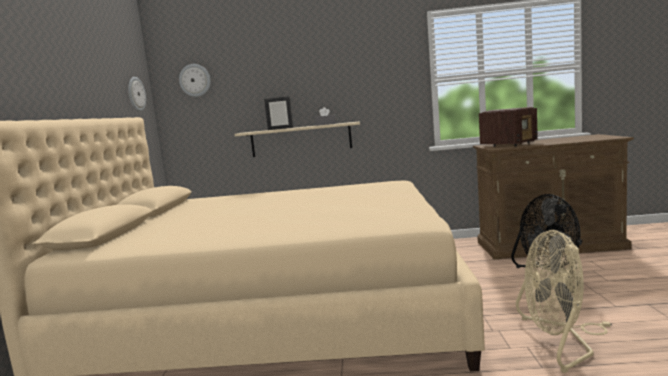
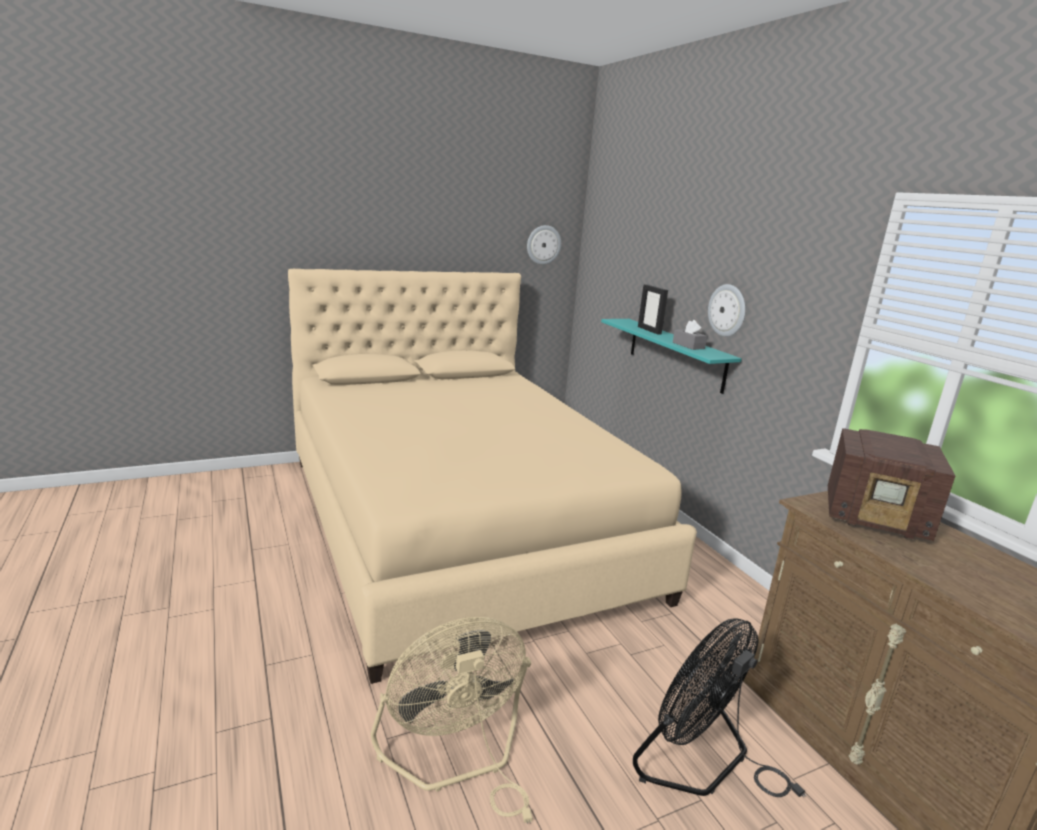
camera: 60 degrees right, 10 degrees up
wall clock [179,64,211,97] -> wall clock moved to [708,284,745,337]
beige shelf [235,122,360,157] -> turquoise shelf [601,319,742,394]

